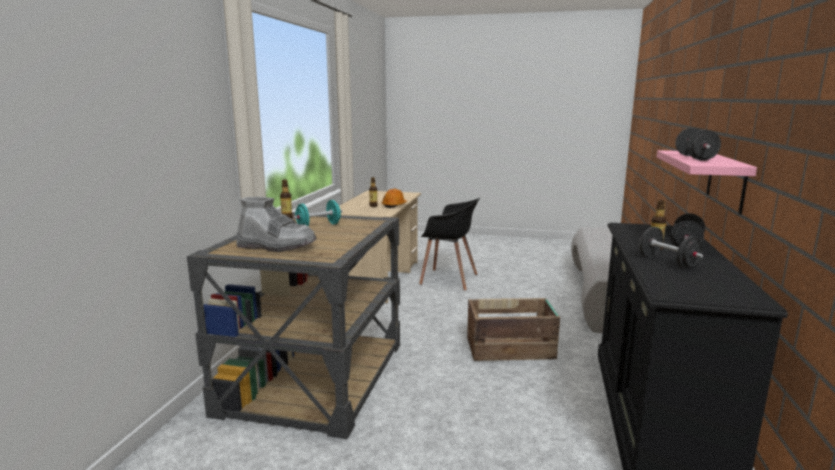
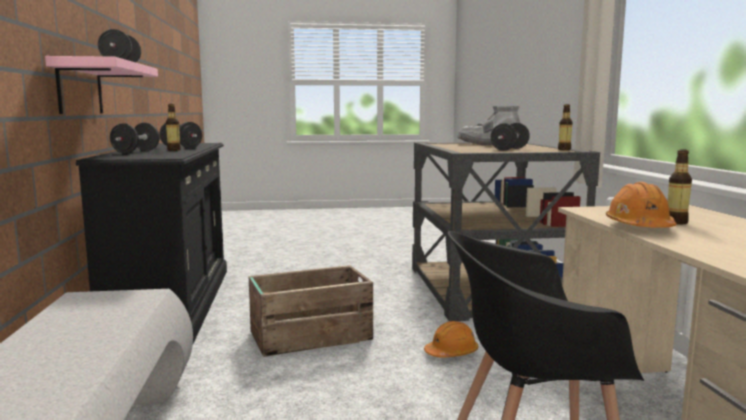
camera: 160 degrees right, 5 degrees down
turquoise dumbbell [293,200,343,226] -> black dumbbell [491,123,530,151]
none -> orange hard hat [424,321,478,358]

